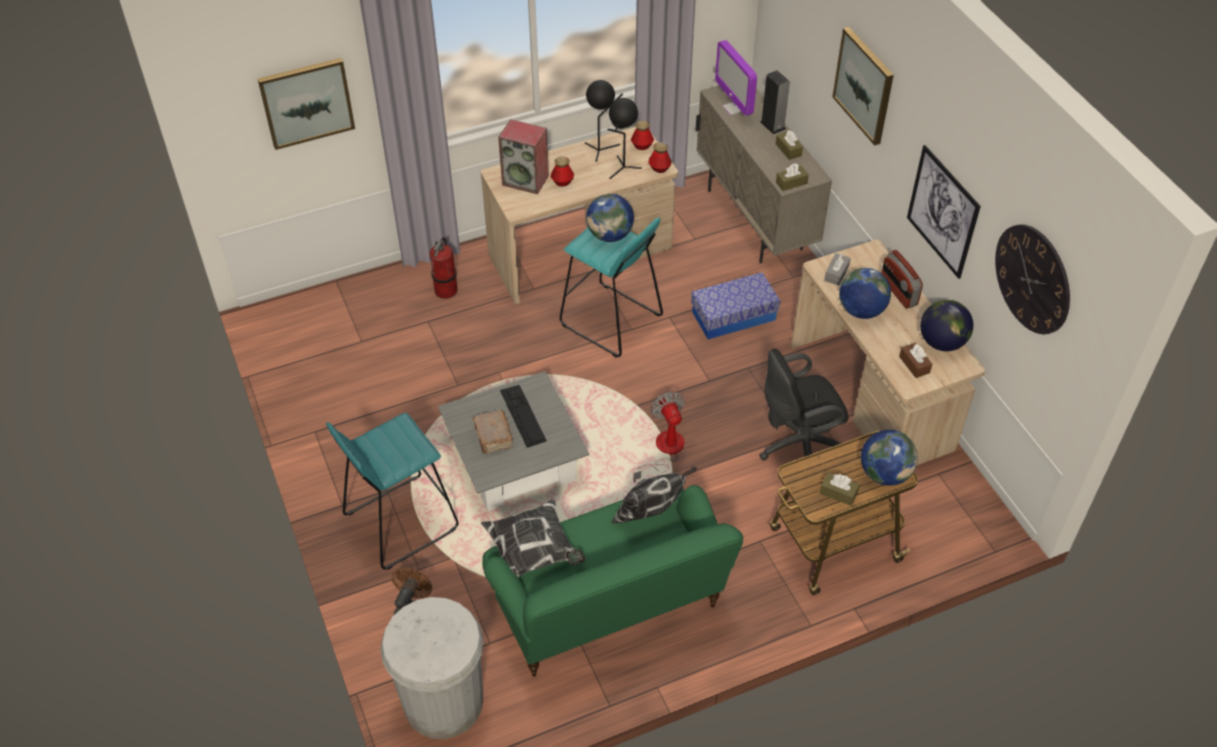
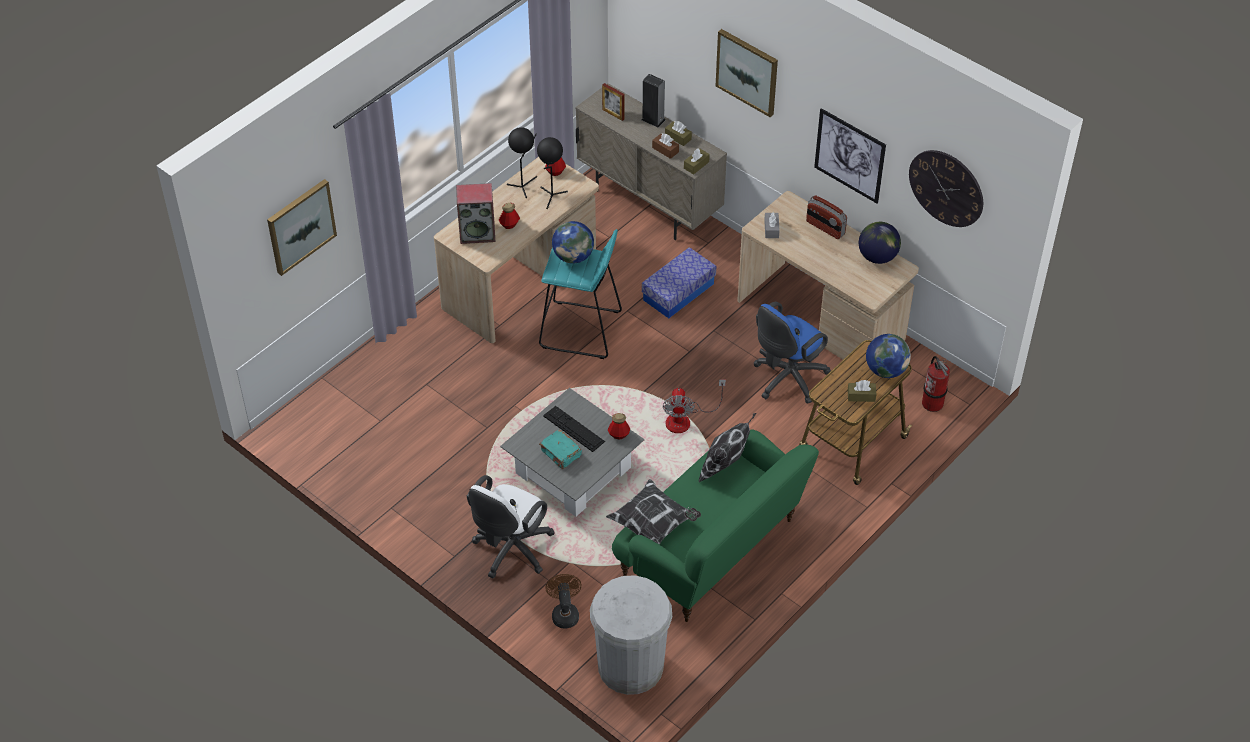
camera: 25 degrees left, 0 degrees up
turquoise stool [326,413,459,570] -> white office chair [467,475,555,578]
fire extinguisher [429,237,457,299] -> fire extinguisher moved to [922,356,950,412]
brown book [472,410,513,454] -> turquoise book [539,430,582,469]
fan [634,392,685,483] -> fan turned 135 degrees counterclockwise [663,380,726,433]
bottle [648,142,672,173] -> bottle moved to [608,413,630,440]
monitor [715,40,757,116] -> picture frame [602,83,625,121]
black office chair [759,349,849,461] -> blue office chair [753,302,831,404]
globe [839,268,891,319] -> none
brown tissue box [899,343,932,378] -> brown tissue box moved to [652,134,679,159]

